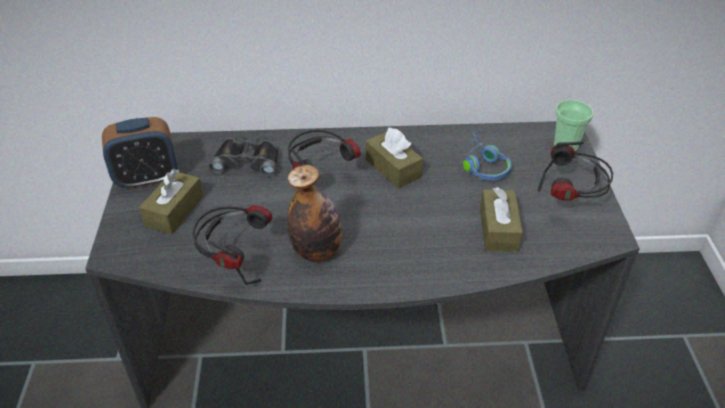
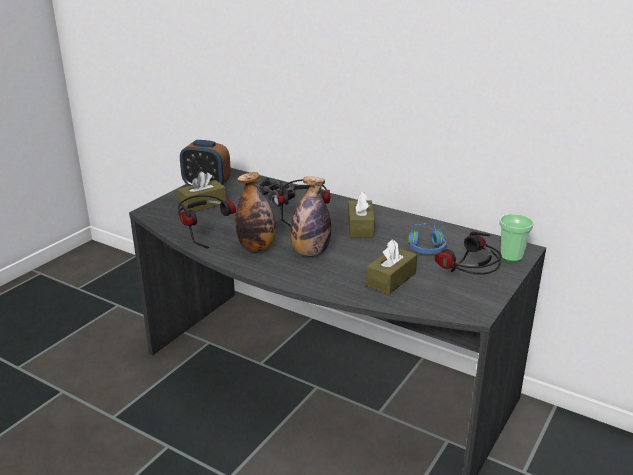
camera: 35 degrees right, 15 degrees down
none -> bottle [290,177,331,256]

